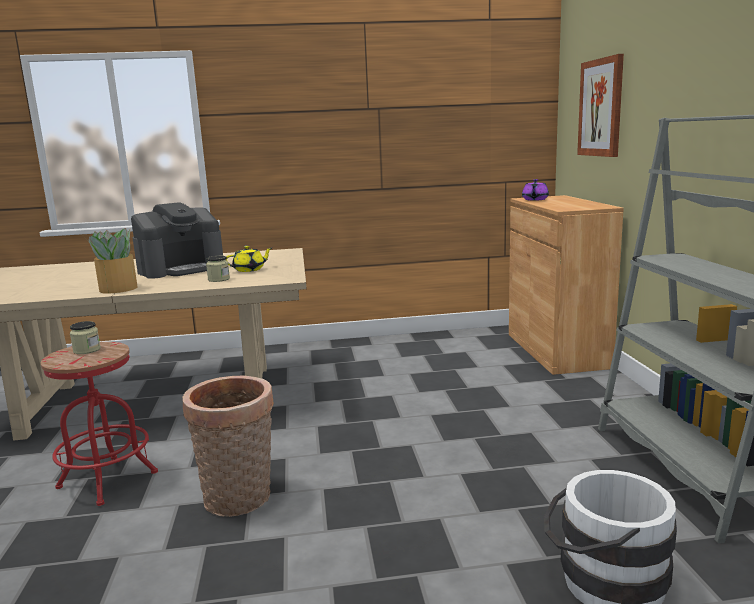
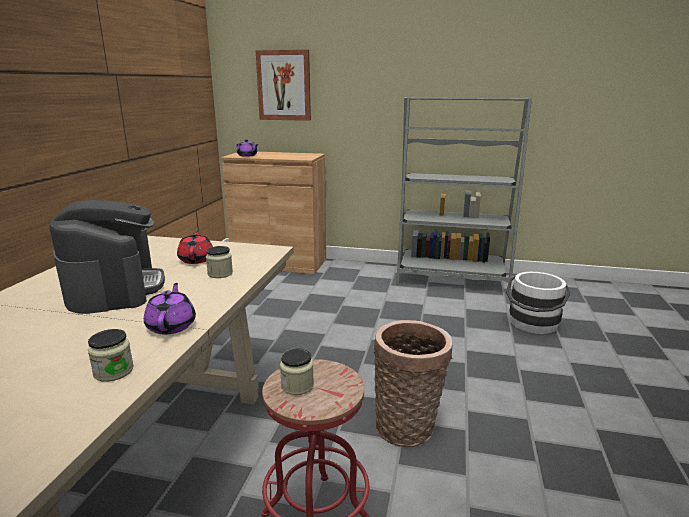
camera: 70 degrees left, 5 degrees up
potted plant [85,228,138,294] -> purple teapot [144,283,196,334]
yellow teapot [226,246,272,272] -> red teapot [177,230,213,264]
none -> jar [88,329,134,382]

